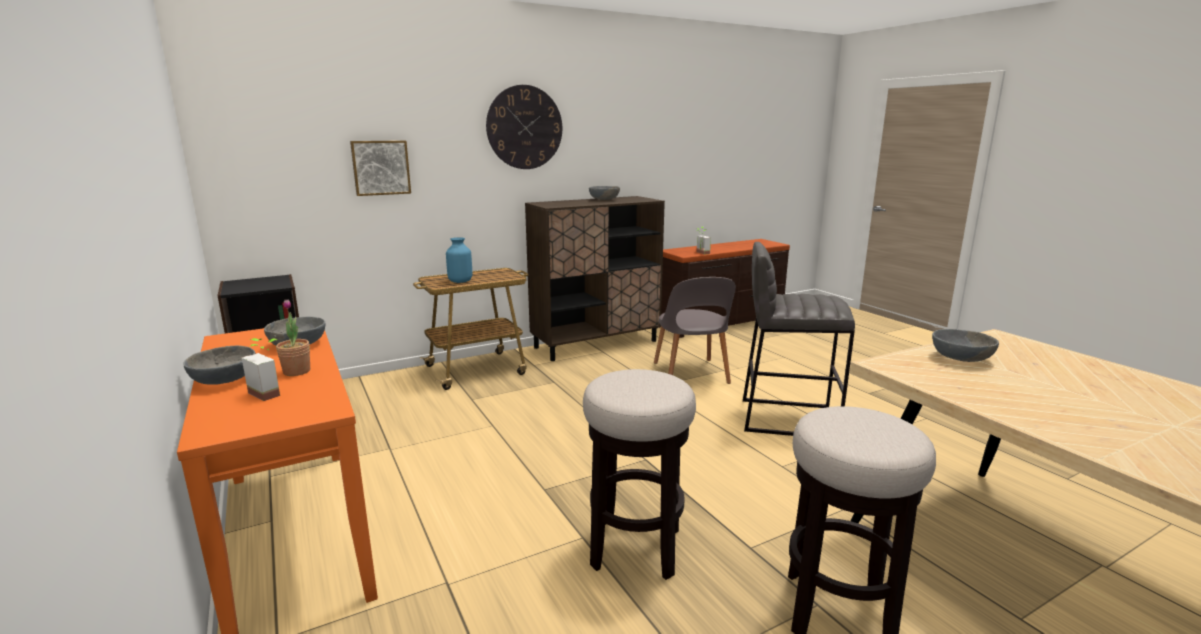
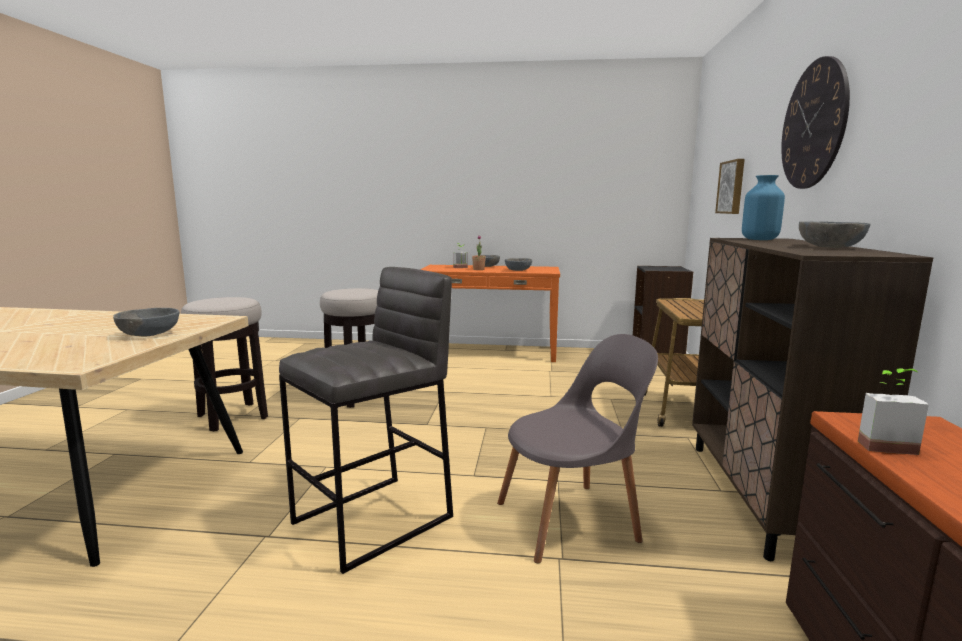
camera: 125 degrees right, 5 degrees down
blue vase [446,237,472,283] -> blue vase moved to [742,175,785,240]
grey chair [654,277,736,384] -> grey chair turned 135 degrees clockwise [497,334,658,563]

